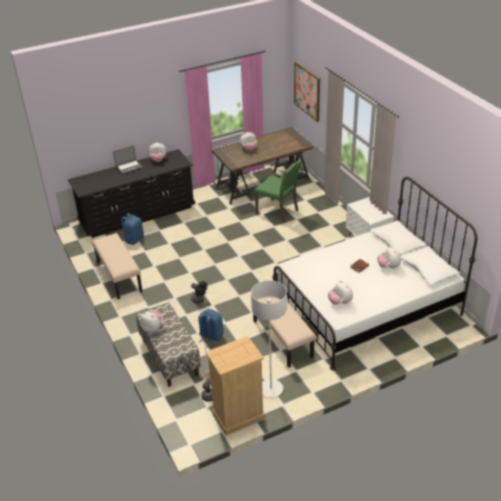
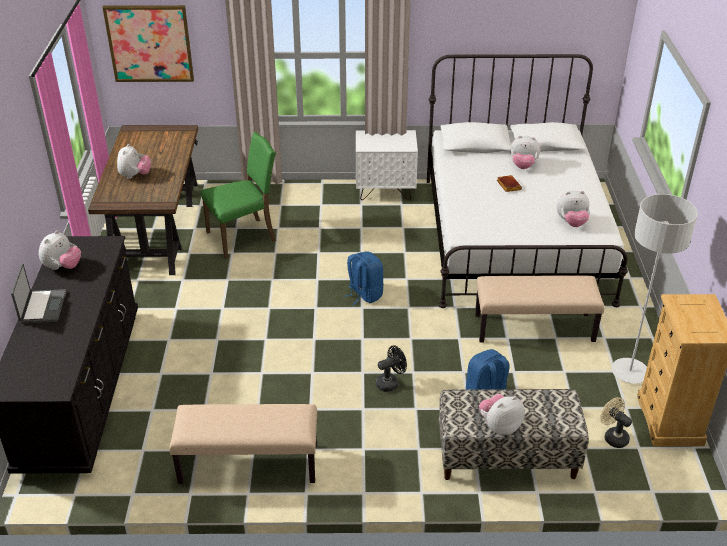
camera: 65 degrees left, 0 degrees up
blue backpack [121,213,144,245] -> blue backpack moved to [343,251,384,305]

